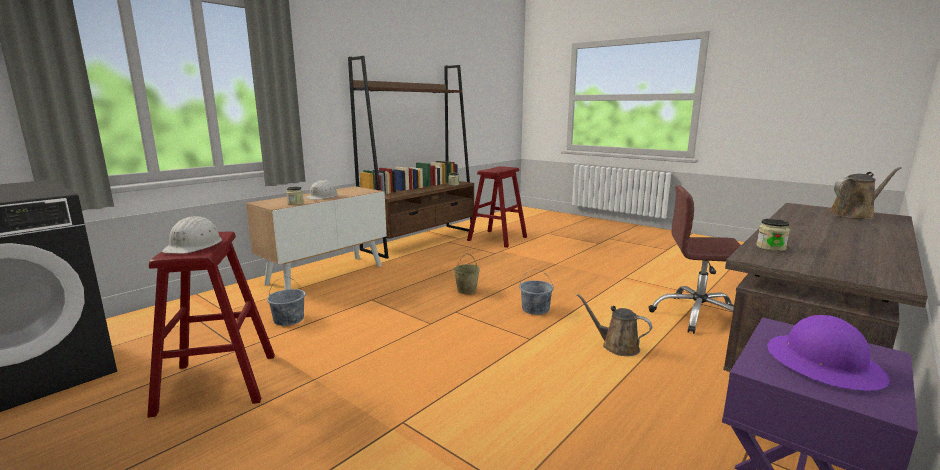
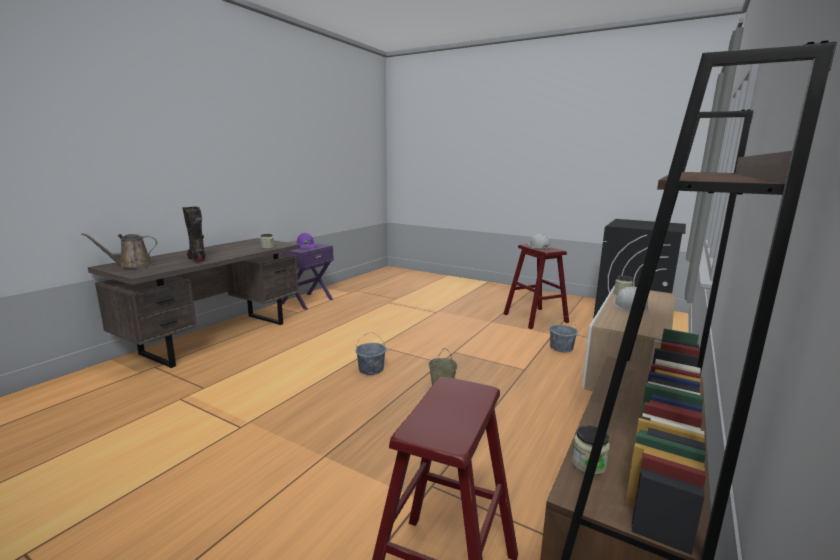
camera: 170 degrees right, 0 degrees up
brown watering can [577,294,652,356] -> none
brown office chair [648,185,741,334] -> none
none -> black boot [182,206,206,262]

